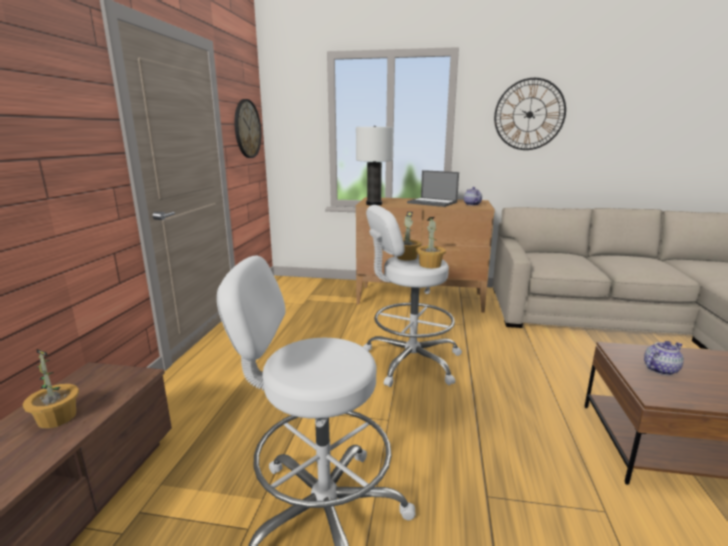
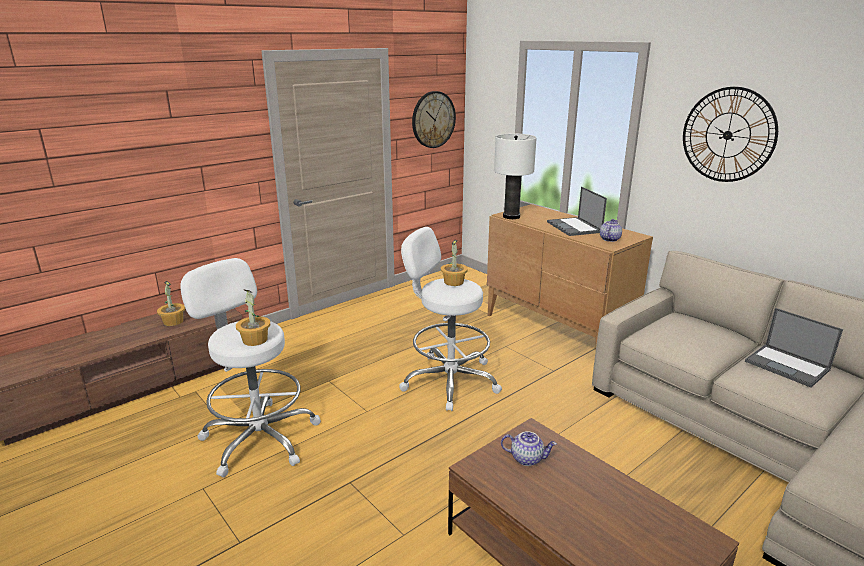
camera: 40 degrees right, 5 degrees up
potted plant [416,217,446,268] -> potted plant moved to [236,290,270,346]
none -> laptop [745,308,843,388]

